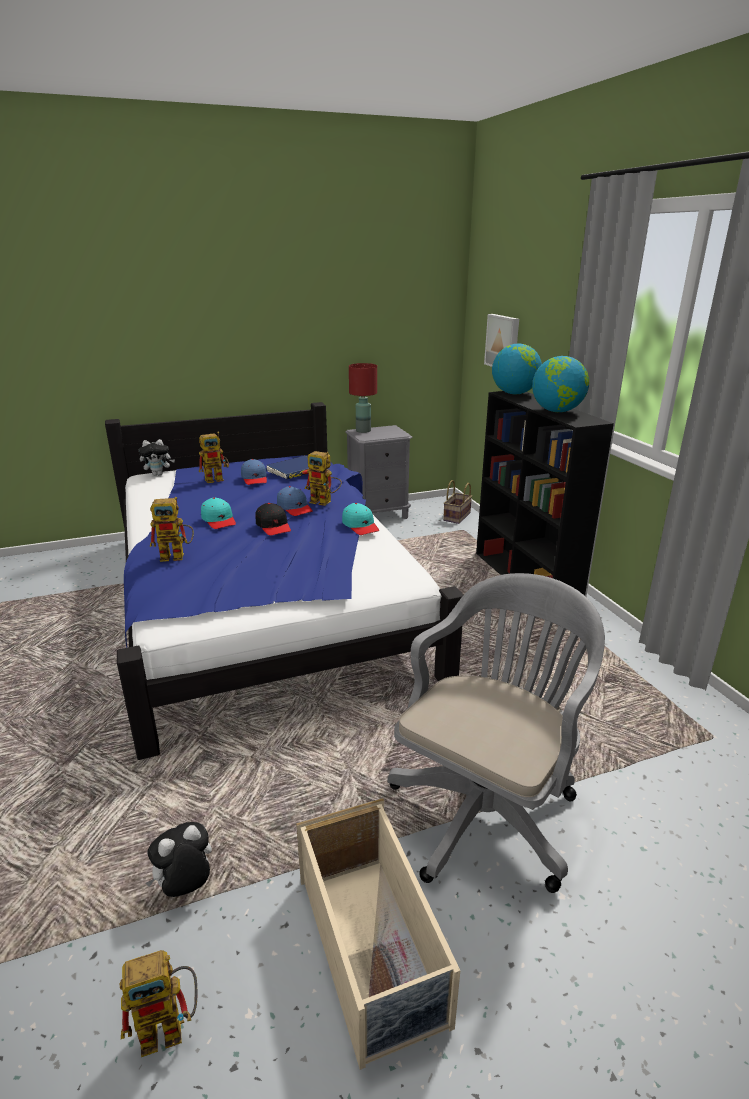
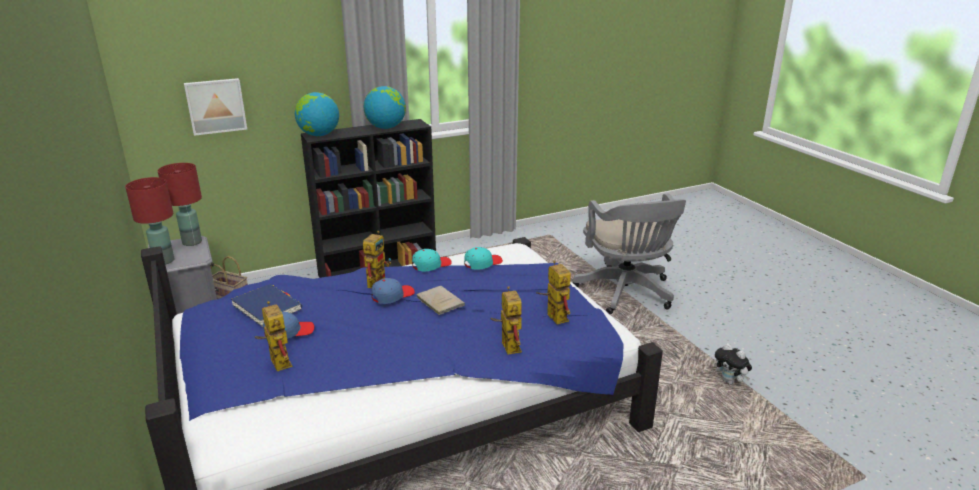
camera: 95 degrees left, 0 degrees up
toy robot [120,950,197,1057] -> toy robot moved to [536,261,571,325]
plush toy [138,439,175,476] -> none
turquoise cap [201,498,236,529] -> turquoise cap moved to [464,247,503,270]
black cap [255,503,291,536] -> beige book [416,286,465,315]
beige storage box [296,798,460,1070] -> none
grey office chair [387,573,605,893] -> grey office chair turned 135 degrees counterclockwise [573,194,686,314]
none -> red table lamp [158,163,202,246]

